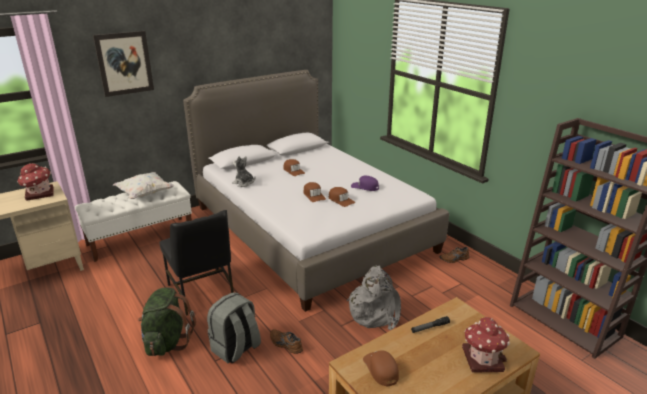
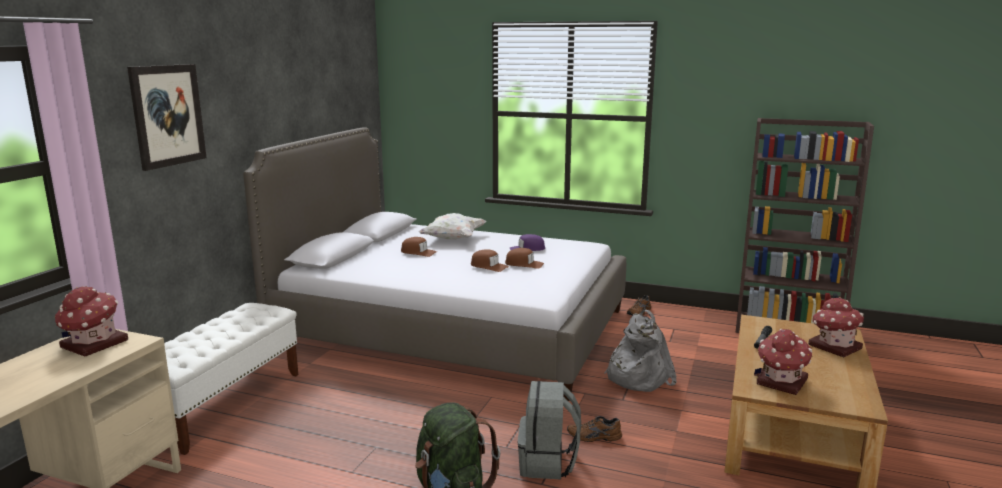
camera: 35 degrees left, 10 degrees down
white pillow [113,172,174,199] -> white pillow moved to [419,213,487,240]
black chair [160,210,234,316] -> none
plush toy [232,156,256,187] -> none
brown cap [363,350,399,386] -> toy house [754,329,813,395]

